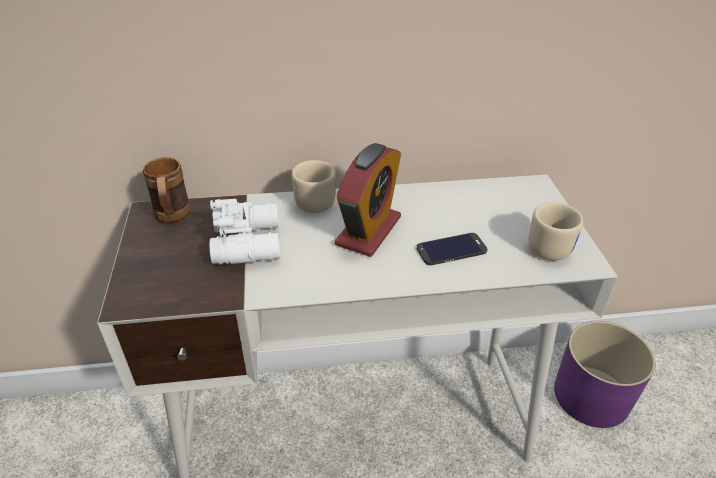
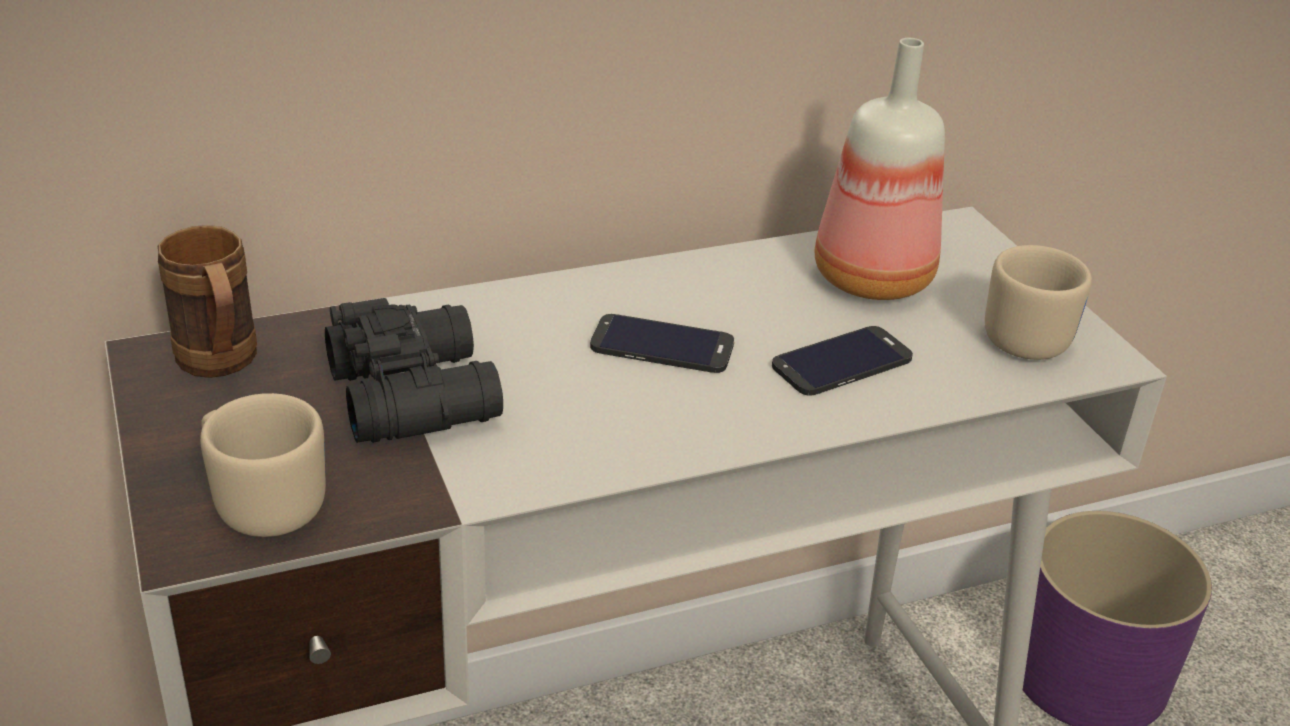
camera: 15 degrees left, 5 degrees down
white binoculars [210,199,280,264] -> black binoculars [325,298,503,443]
beige mug [292,160,336,213] -> beige mug moved to [200,393,326,537]
alarm clock [335,143,401,257] -> phone [590,314,735,373]
none -> bottle [815,38,945,300]

